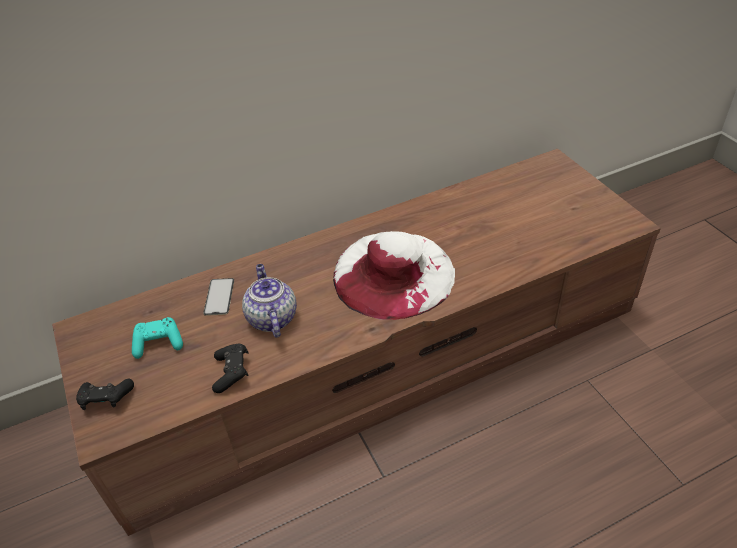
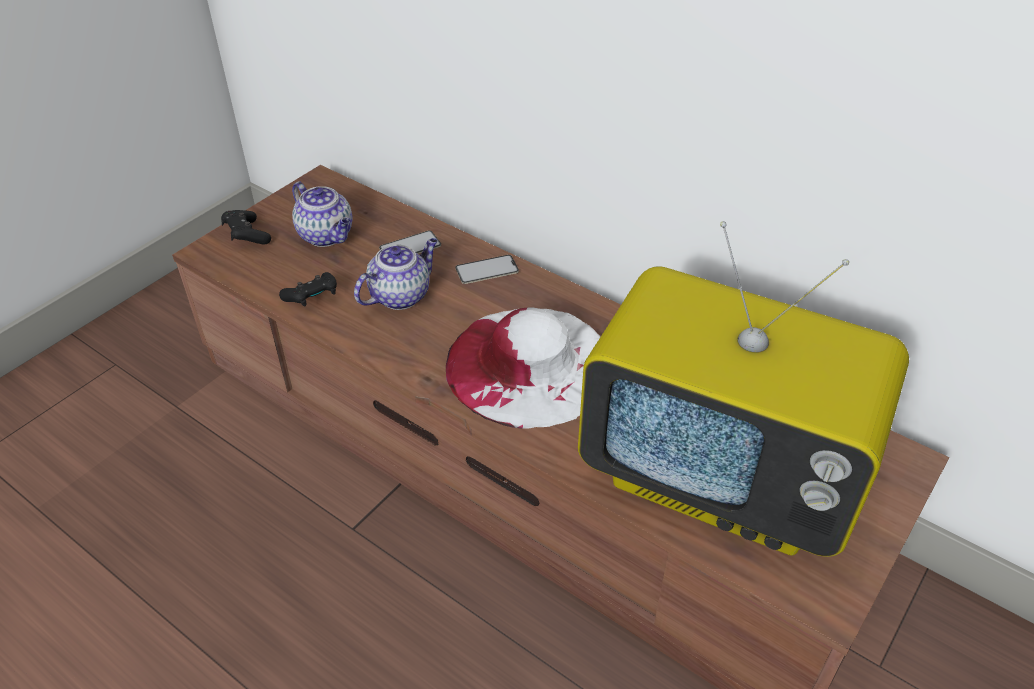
camera: 60 degrees right, 0 degrees up
turquoise game controller [132,317,183,359] -> teapot [292,182,352,247]
none -> phone [455,255,519,284]
none -> television [578,221,909,557]

